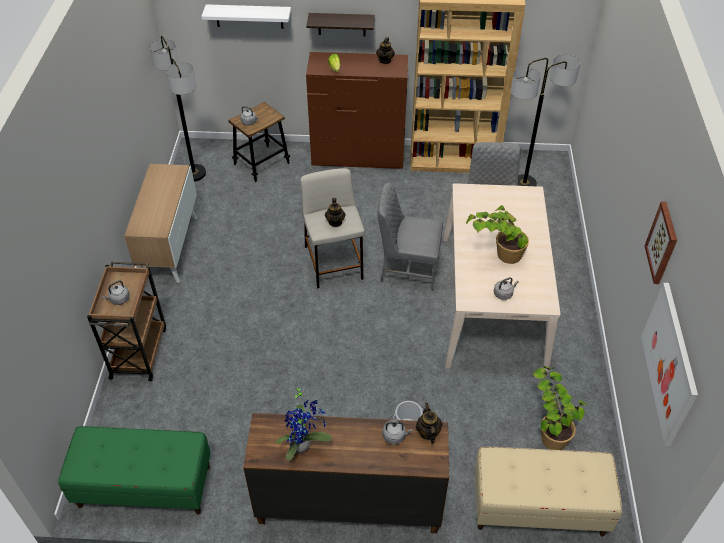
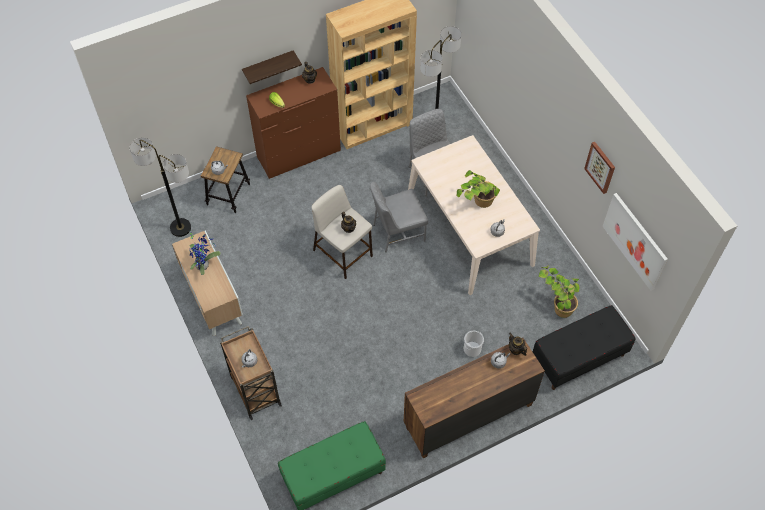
camera: 30 degrees left, 10 degrees up
white shelf [201,4,291,29] -> none
potted plant [276,384,332,460] -> potted plant moved to [189,233,221,275]
beige bench [475,447,622,536] -> black bench [533,305,636,390]

